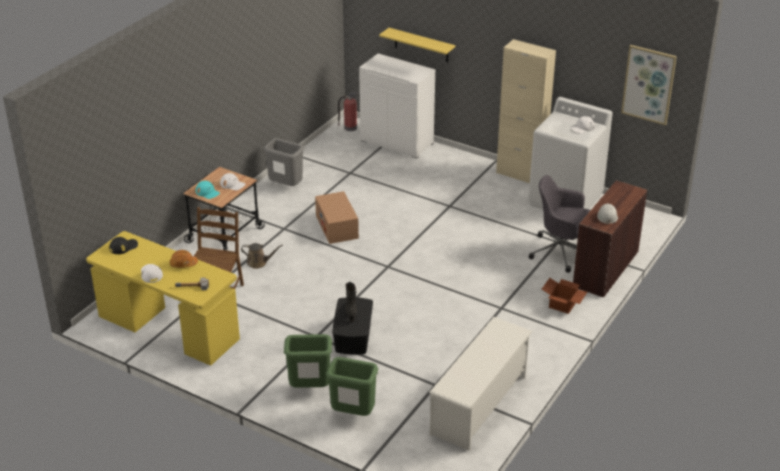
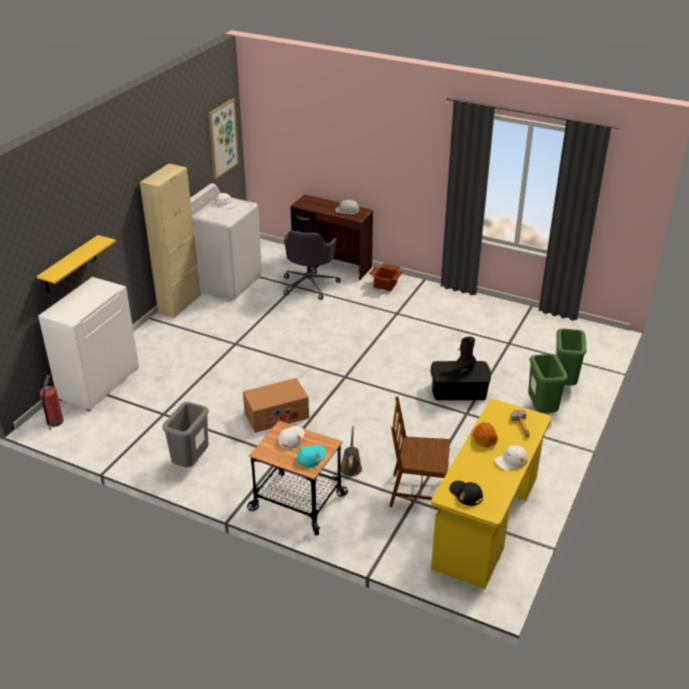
camera: 95 degrees left, 0 degrees up
white shoe rack [429,317,532,451] -> none

